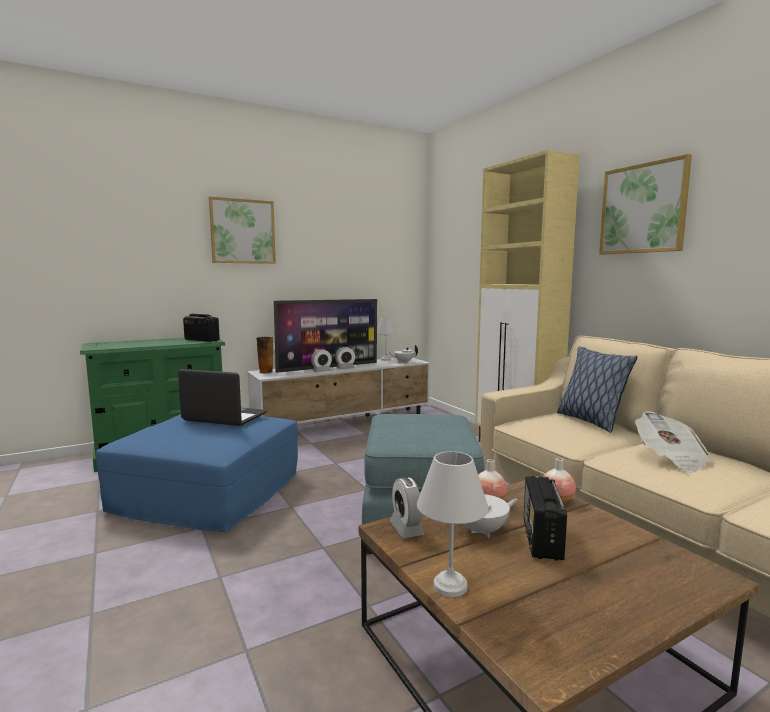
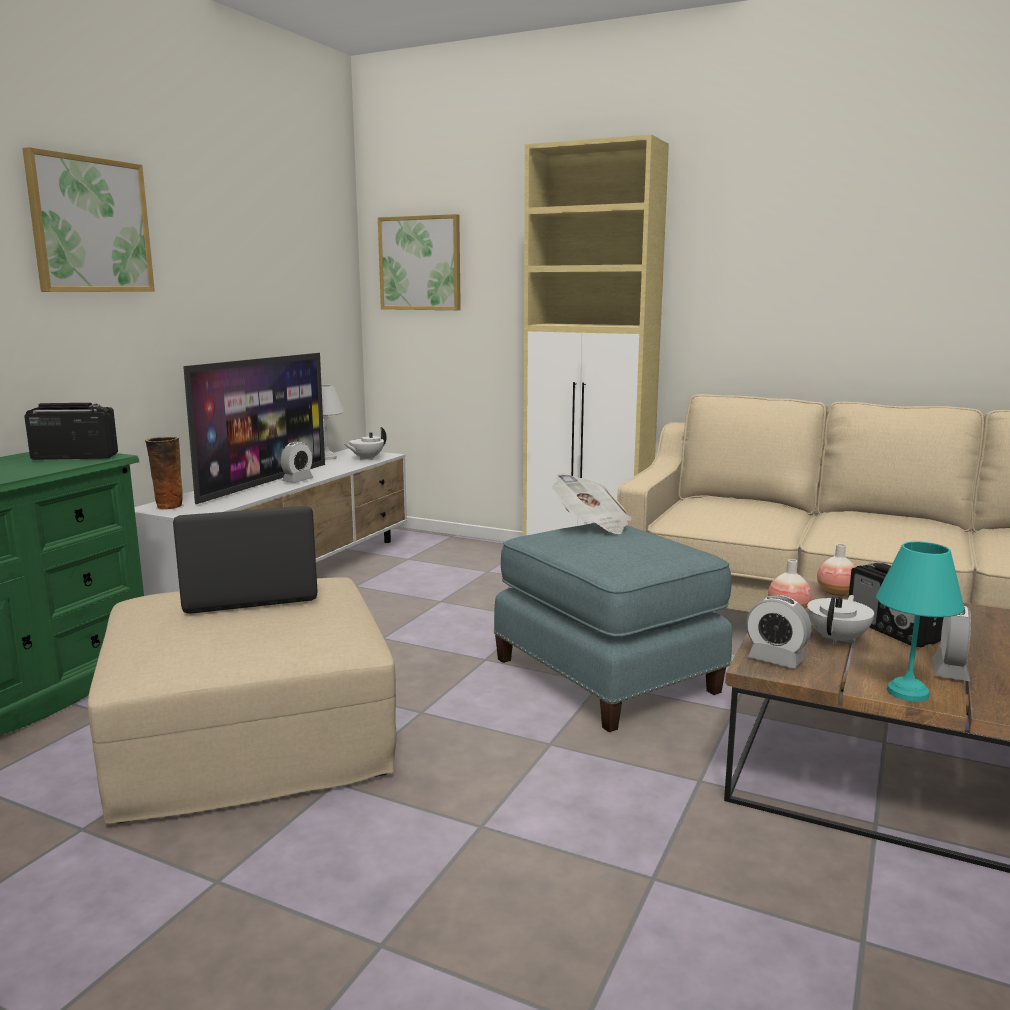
camera: 35 degrees left, 5 degrees up
blue ottoman [96,414,298,532] -> beige ottoman [88,577,397,824]
alarm clock [311,349,332,372] -> alarm clock moved to [932,606,971,681]
white table lamp [417,451,488,597] -> turquoise table lamp [876,541,964,702]
pillow [557,346,638,433] -> none
picture [599,154,692,254] -> picture moved to [378,214,461,310]
newspaper [635,411,713,473] -> newspaper moved to [552,474,632,534]

